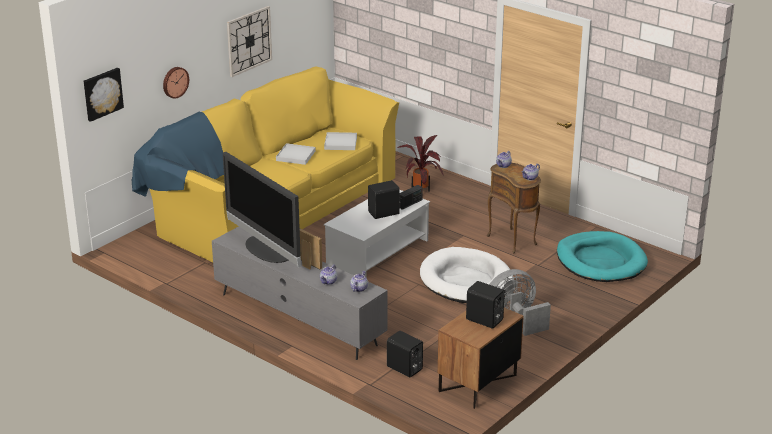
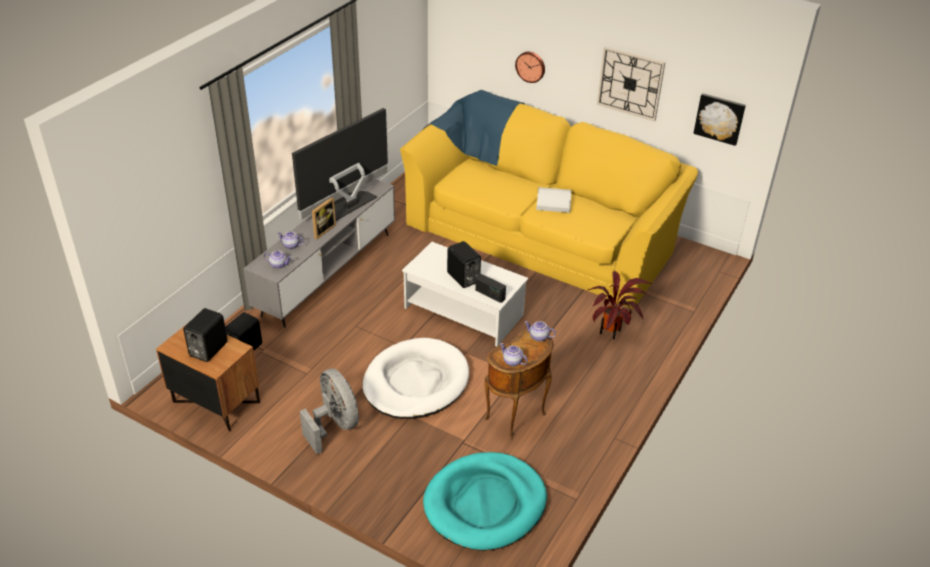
camera: 80 degrees right, 10 degrees up
picture [84,68,124,122] -> picture moved to [693,93,746,146]
white tray [324,132,357,150] -> none

